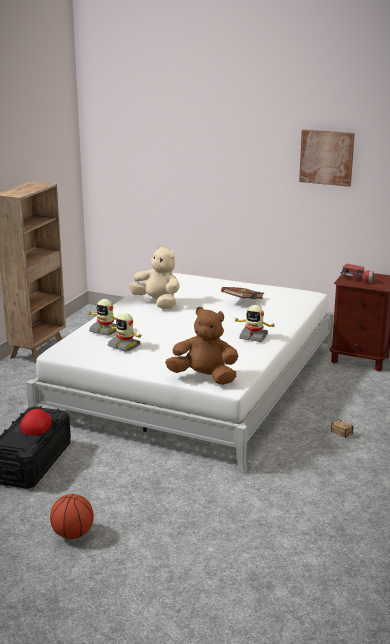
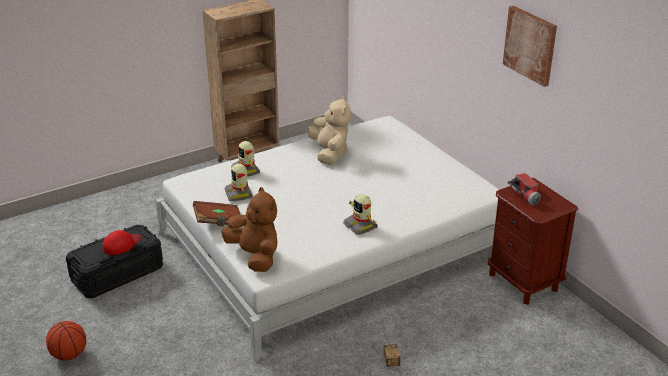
camera: 35 degrees right, 10 degrees up
brown book [221,287,264,299] -> brown book moved to [193,201,241,226]

